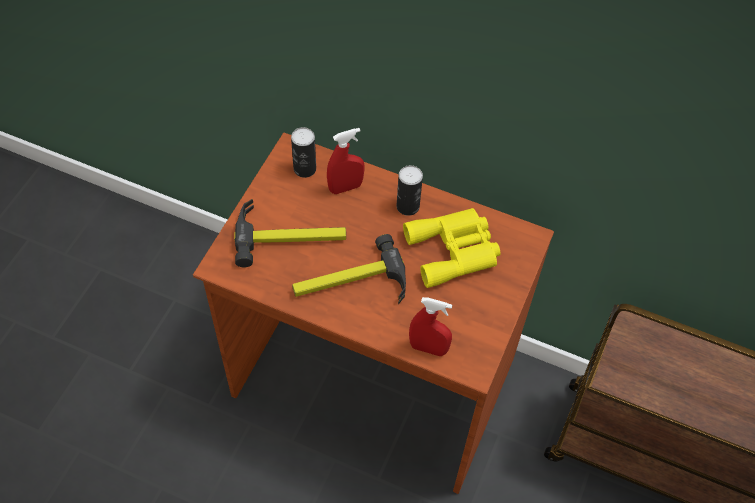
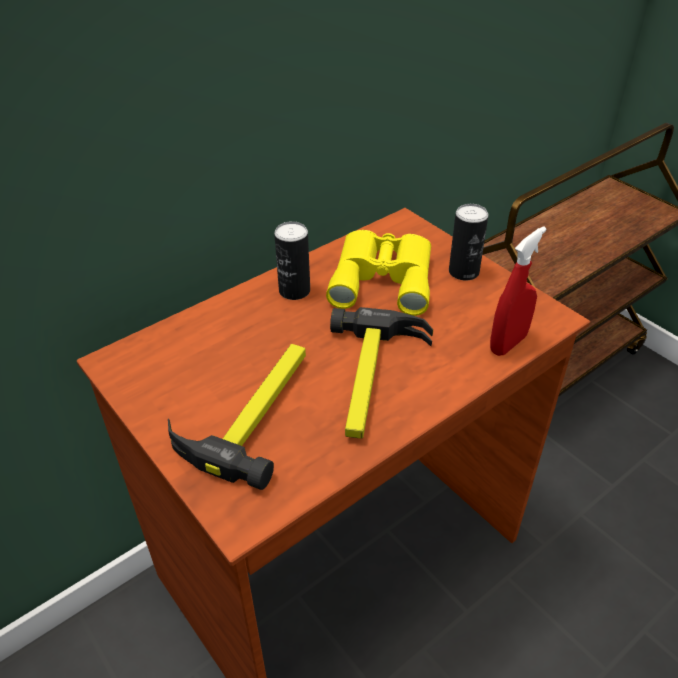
camera: 60 degrees left, 15 degrees down
can [291,127,316,178] -> can moved to [449,204,489,281]
red spray bottle [327,128,364,194] -> none

